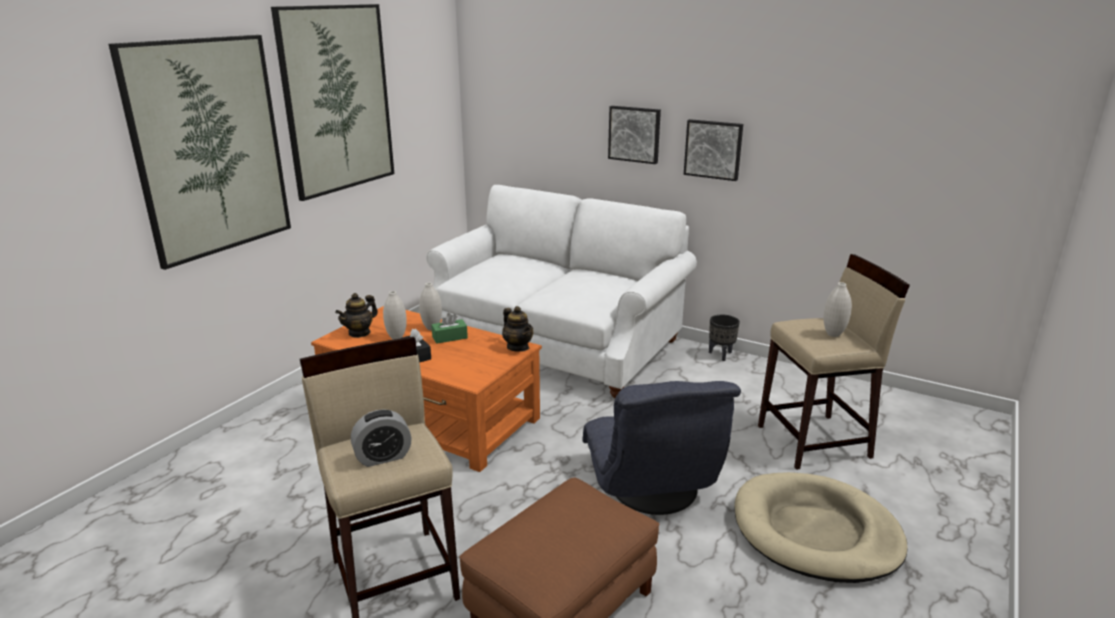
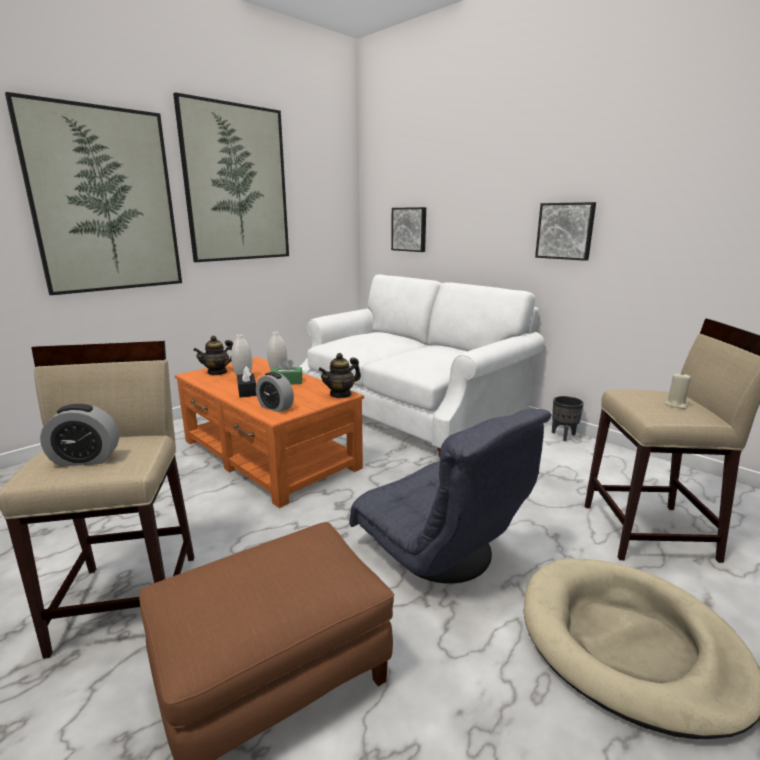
camera: 15 degrees right, 5 degrees down
teapot [502,306,533,352] -> teapot turned 75 degrees clockwise [319,353,361,399]
grey armchair [582,381,741,515] -> grey armchair turned 45 degrees counterclockwise [349,409,552,584]
picture [608,106,661,164] -> picture moved to [391,207,426,252]
white vase [824,282,852,337] -> beige candle [665,372,691,409]
none -> alarm clock [256,372,294,413]

